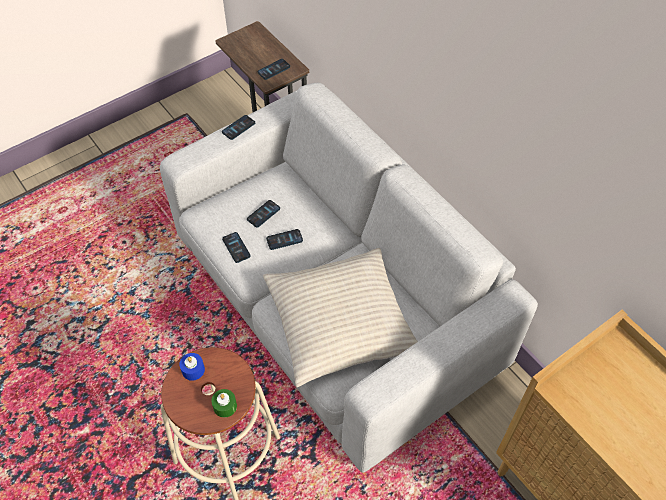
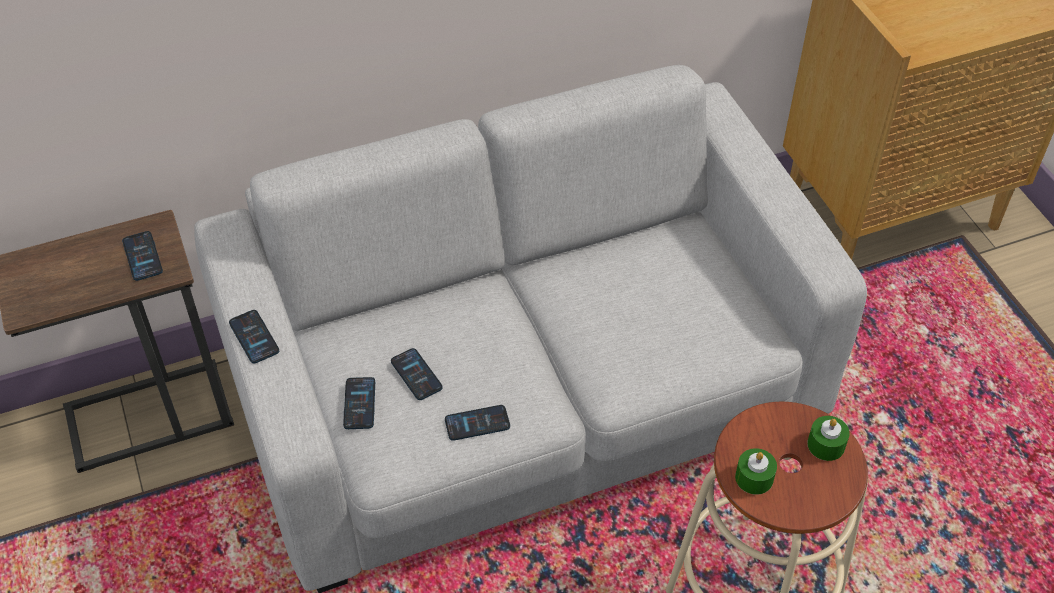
camera: 75 degrees left, 5 degrees down
blue candle [179,353,205,381] -> green candle [735,448,777,495]
beige pillow [263,248,418,387] -> none
phone [266,229,303,250] -> phone moved to [343,377,375,429]

